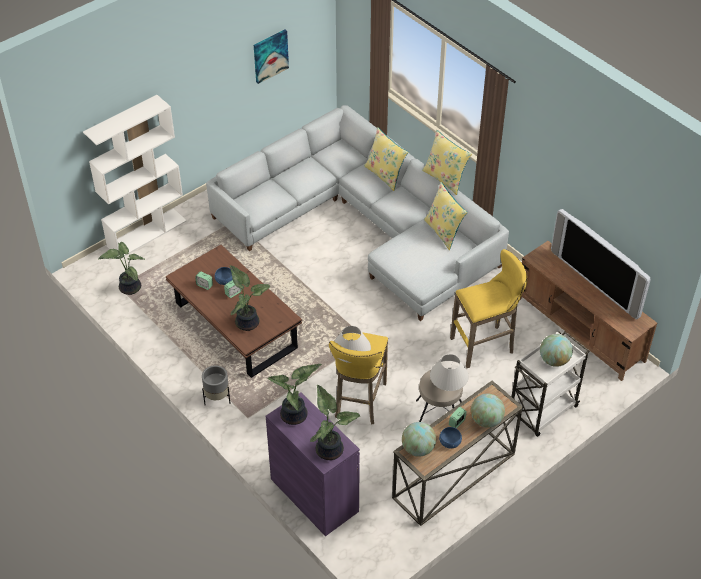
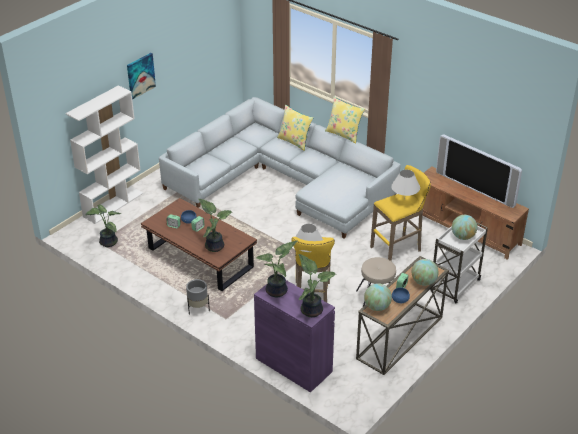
camera: 10 degrees left, 10 degrees down
picture [254,29,289,84] -> picture moved to [127,53,156,99]
yellow pillow [424,182,468,250] -> none
white table lamp [430,354,469,391] -> white table lamp moved to [391,170,420,200]

